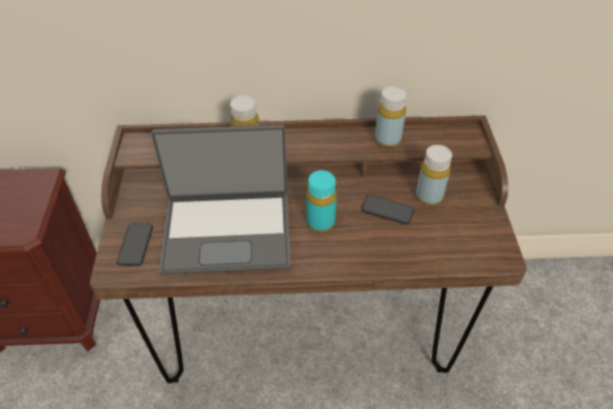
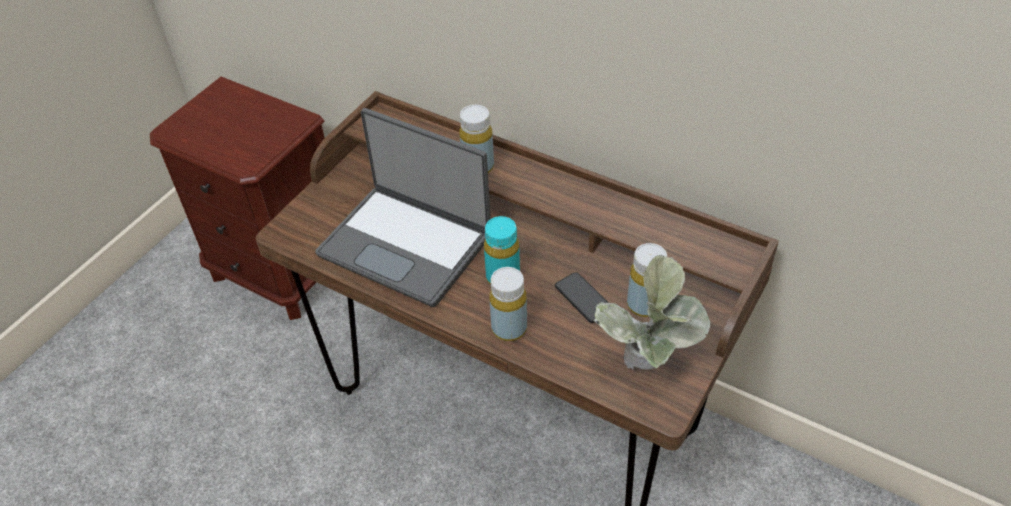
camera: 35 degrees right, 0 degrees up
phone [117,223,153,266] -> none
yellow bottle [375,86,407,147] -> yellow bottle moved to [489,267,527,341]
none -> potted plant [593,255,710,370]

